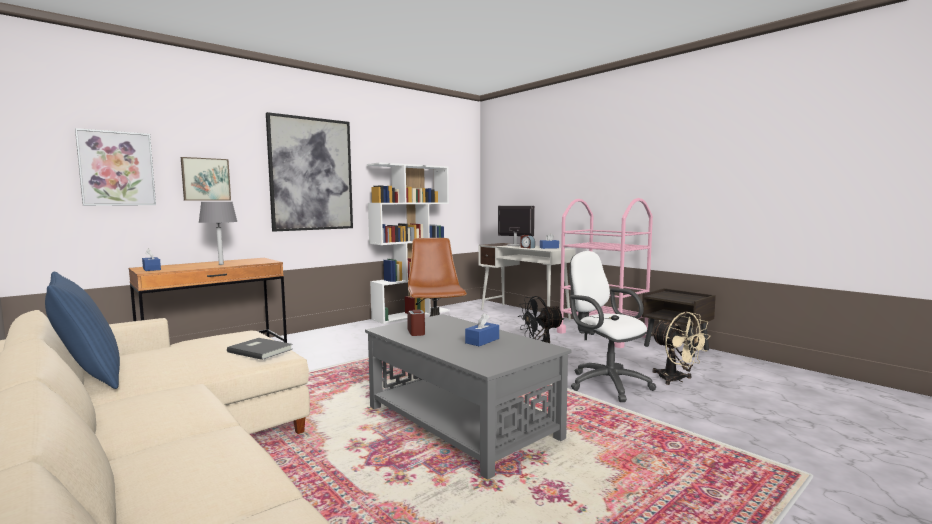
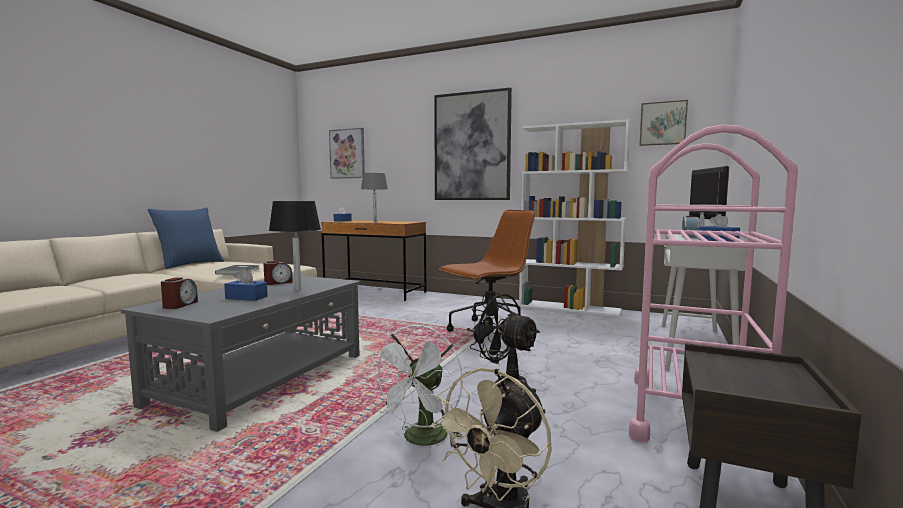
camera: 65 degrees right, 0 degrees up
picture [181,157,231,201] -> picture moved to [640,100,688,146]
white office chair [569,251,656,402] -> white fan [368,325,463,448]
none -> alarm clock [161,277,198,309]
none -> black table lamp [269,201,321,290]

